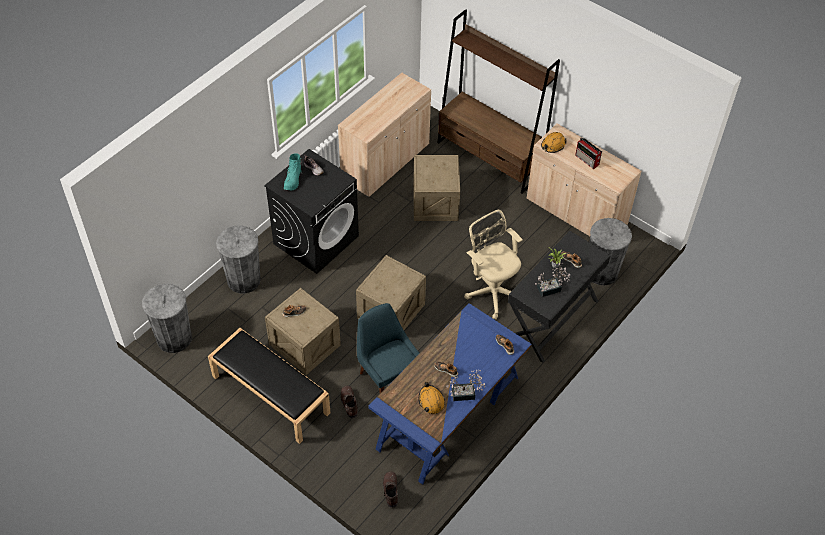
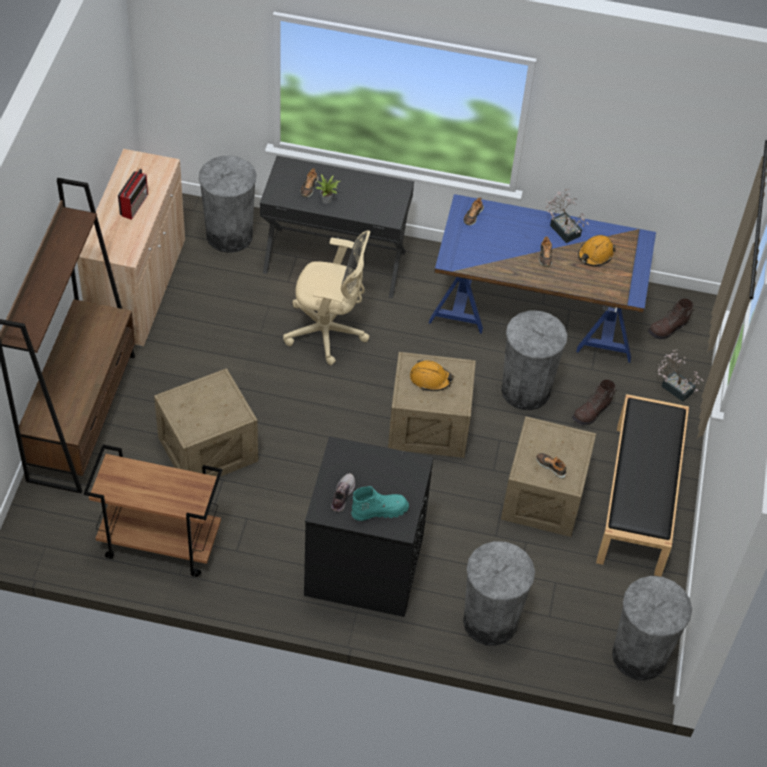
camera: 120 degrees left, 0 degrees up
beige cabinet [338,73,431,197] -> brown cart [84,445,222,577]
blue chair [357,303,420,393] -> grey trash can [501,311,567,410]
beige office chair [464,210,523,320] -> beige office chair turned 105 degrees counterclockwise [283,230,370,365]
potted plant [535,263,570,297] -> potted plant moved to [658,349,703,402]
orange hard hat [541,132,567,153] -> orange hard hat moved to [410,359,454,391]

